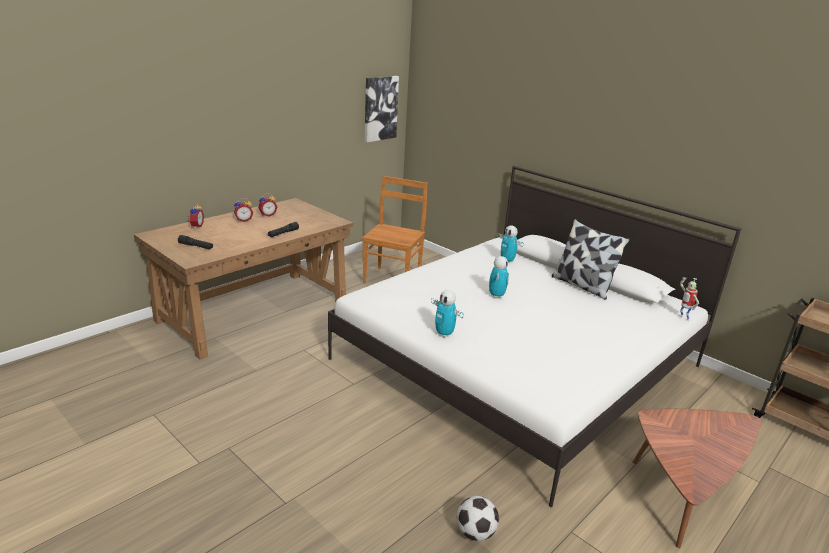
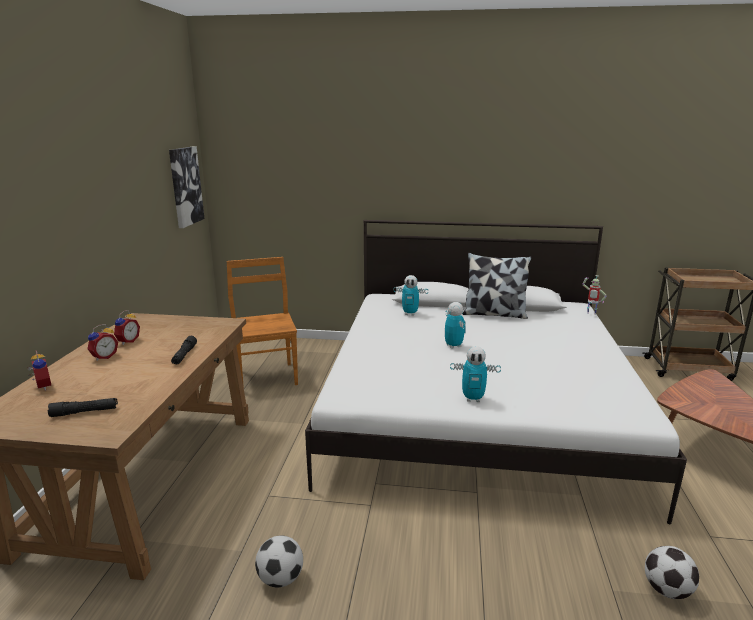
camera: 35 degrees left, 5 degrees down
none -> football [255,536,303,588]

